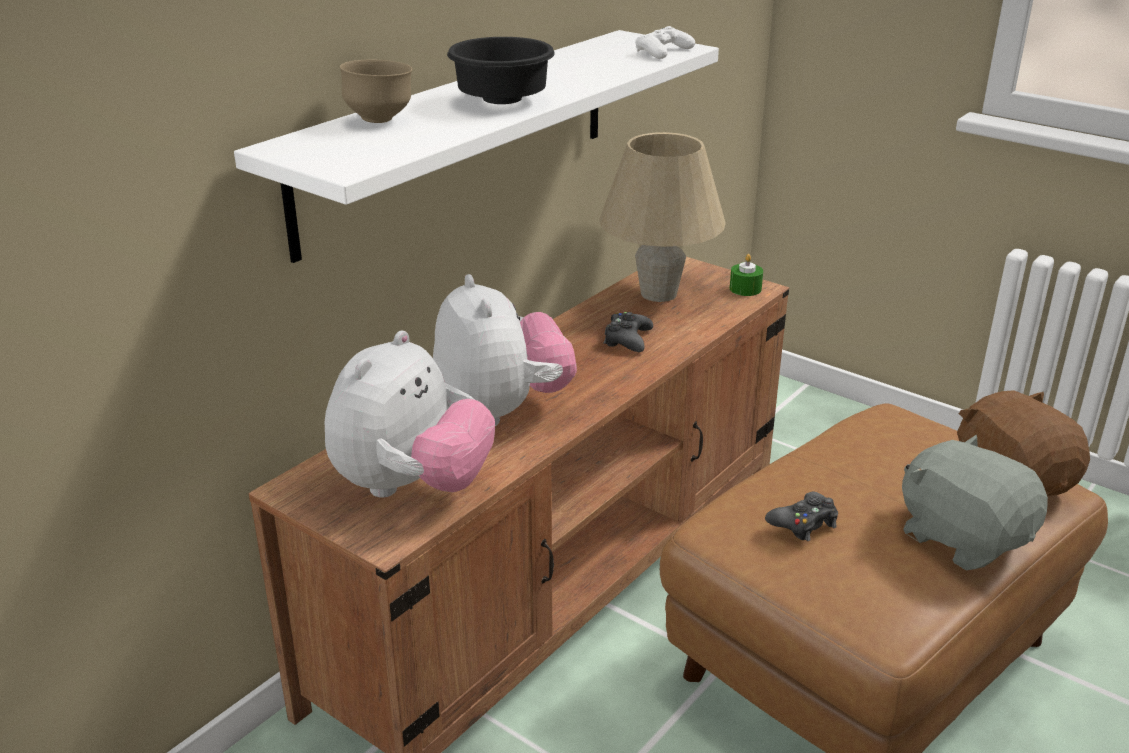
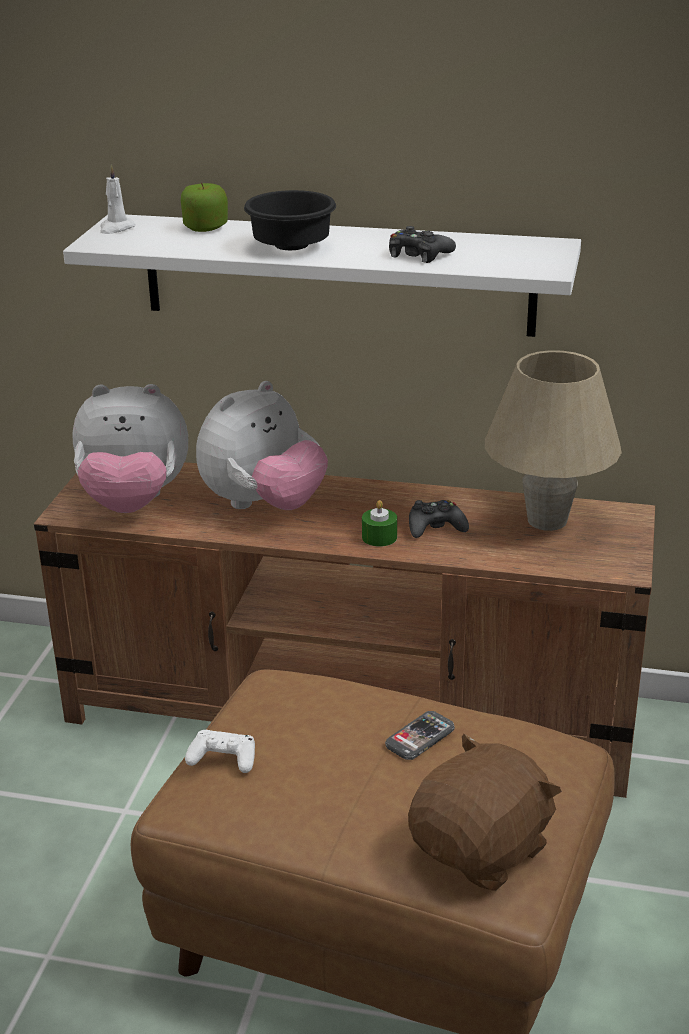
camera: 65 degrees right, 0 degrees up
brown bowl [340,60,412,123] -> apple [181,183,228,232]
white game controller [635,26,695,59] -> white game controller moved to [185,730,255,773]
green candle [730,254,763,296] -> green candle moved to [362,500,397,547]
black game controller [765,492,838,541] -> black game controller moved to [389,226,456,263]
grey plush toy [902,434,1048,570] -> none
none -> white candle [100,165,136,234]
none -> phone [385,711,455,760]

